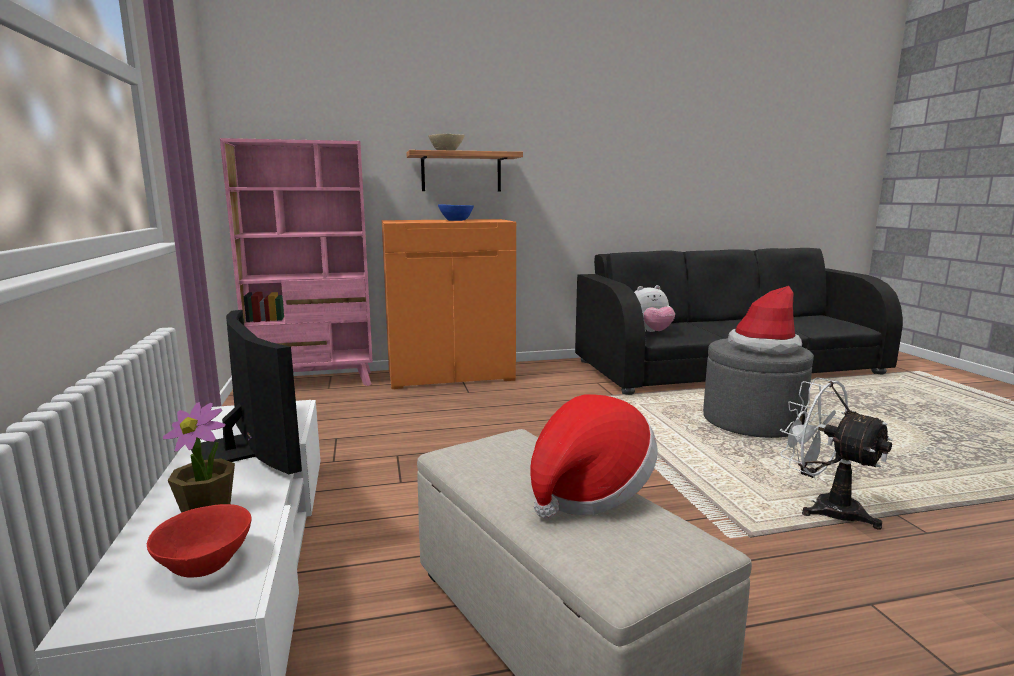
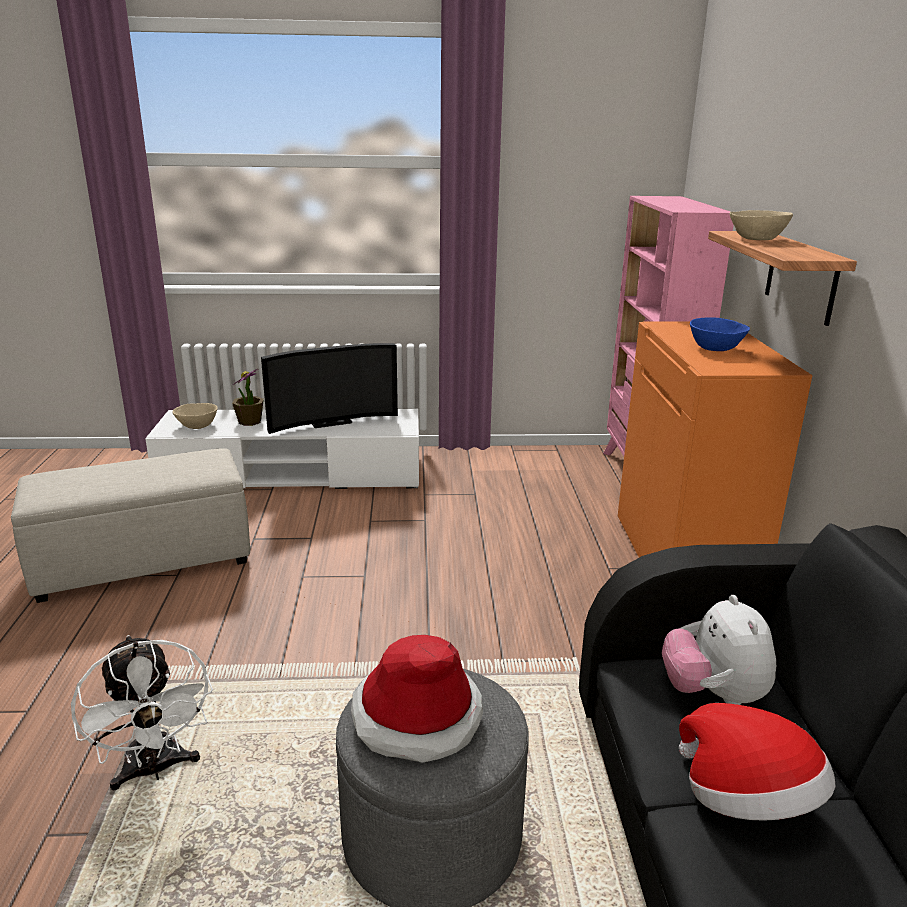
camera: 100 degrees right, 10 degrees up
red bowl [147,504,252,578] -> beige bowl [173,403,218,429]
hat [531,394,658,519] -> hat moved to [679,703,835,821]
white fan [780,377,893,530] -> white fan turned 90 degrees clockwise [71,635,213,790]

